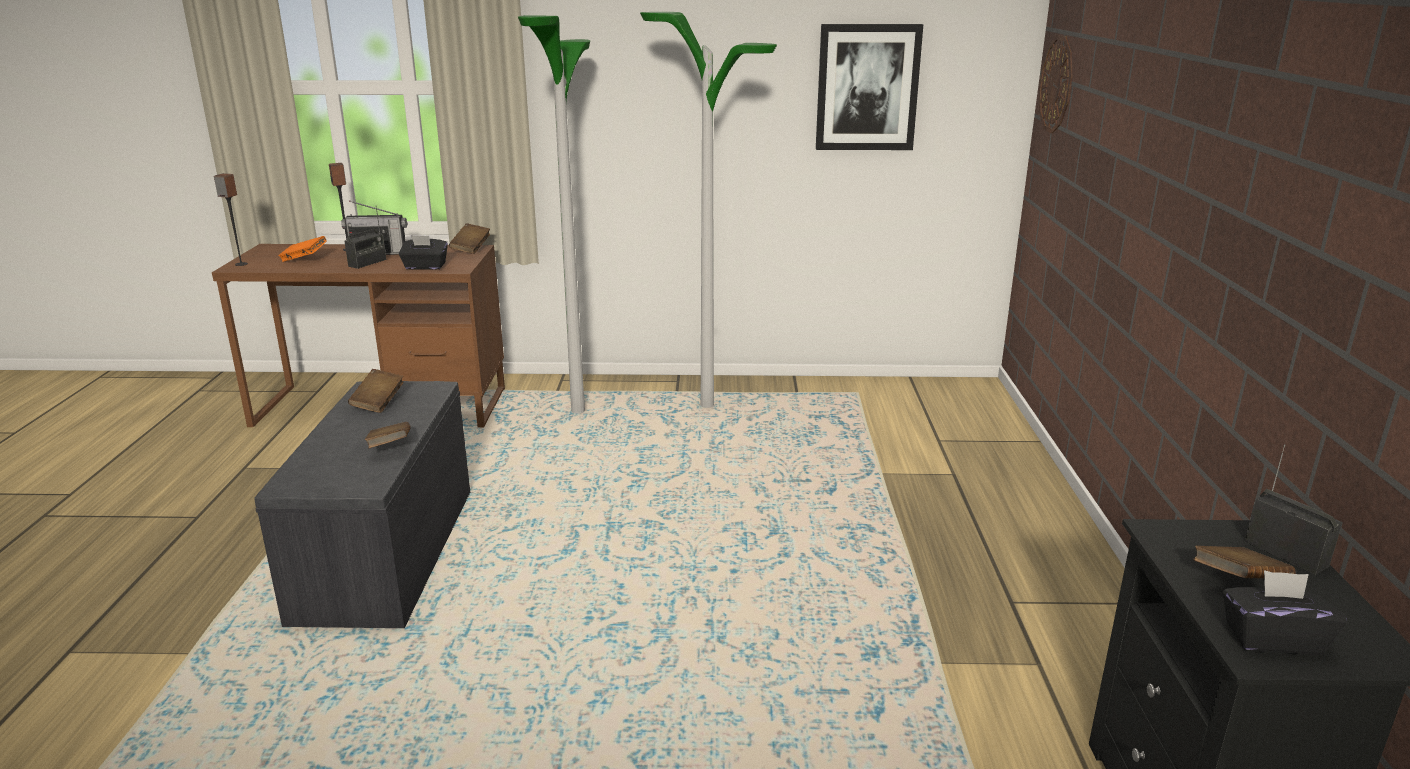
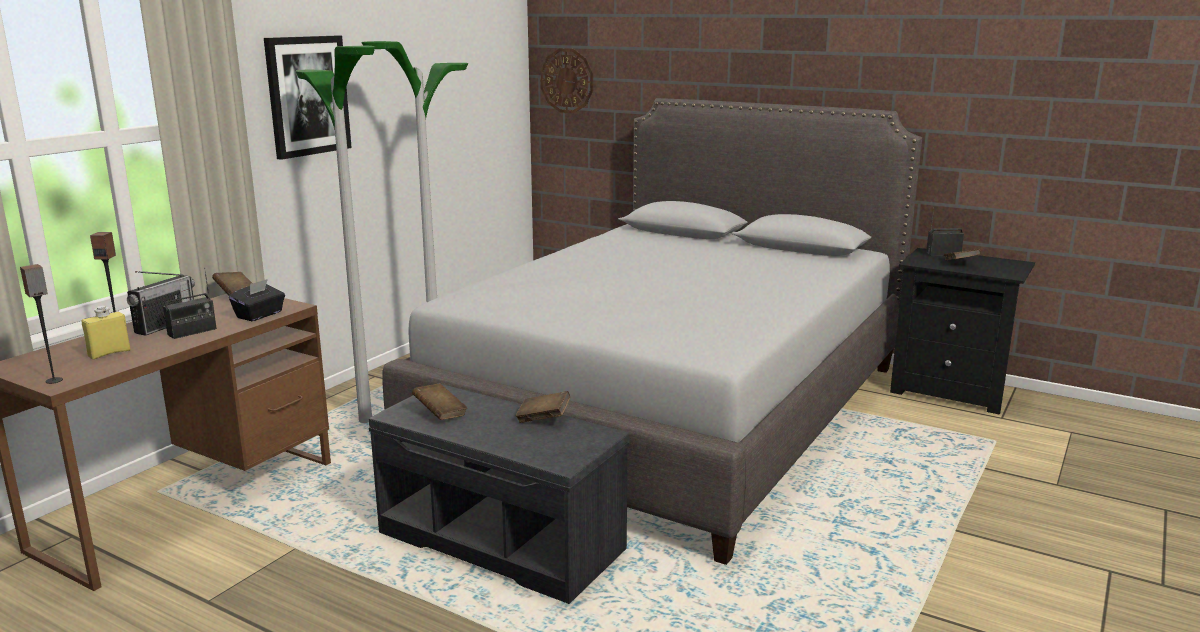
camera: 60 degrees left, 5 degrees down
orange book [278,236,327,262] -> yellow bottle [82,306,131,360]
radio [344,208,387,269] -> radio turned 75 degrees clockwise [163,268,217,339]
picture [816,24,923,150] -> picture moved to [264,36,352,160]
black tissue box [1223,570,1347,655] -> none
none -> grey bed [382,98,922,565]

